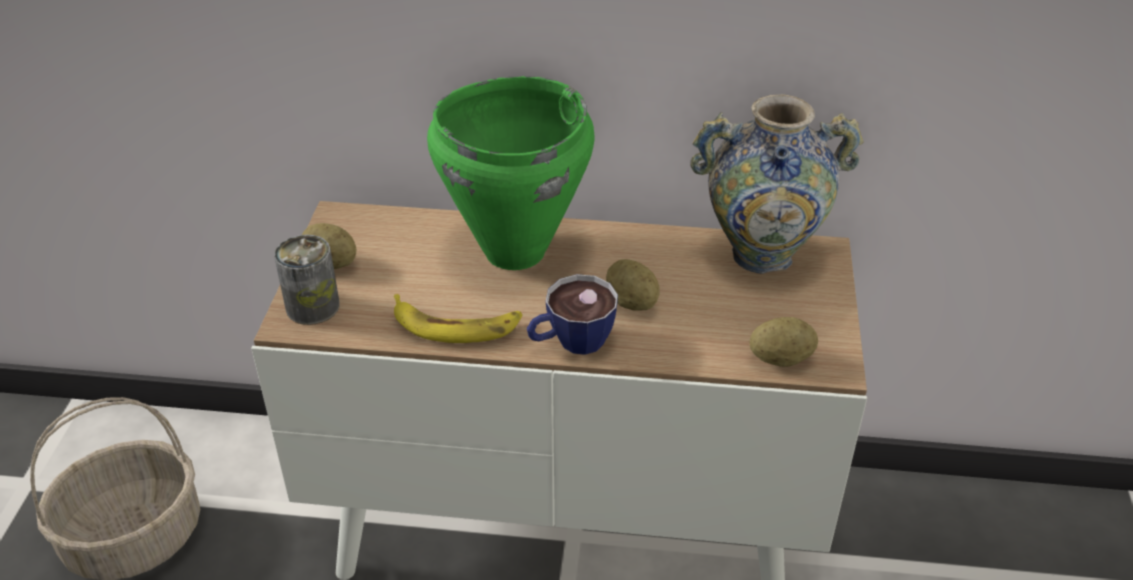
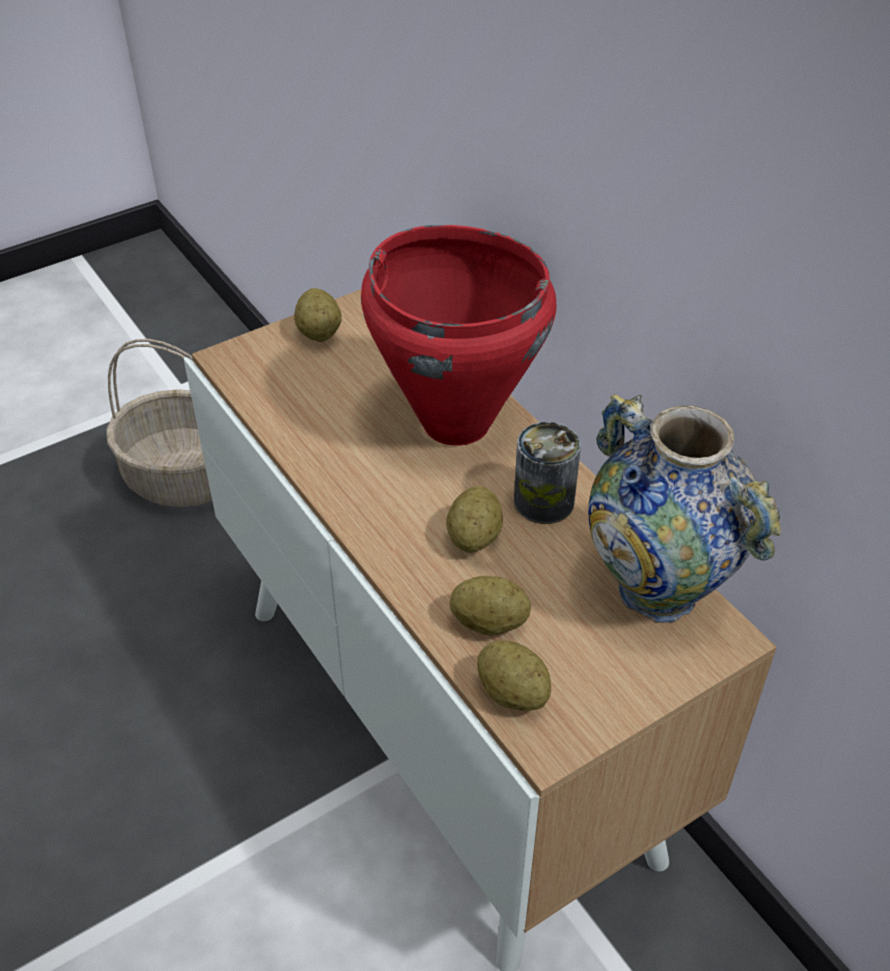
camera: 50 degrees right, 5 degrees up
can [274,235,340,325] -> can moved to [514,422,581,524]
banana [394,294,522,343] -> none
green cooking pot [427,76,595,270] -> red cooking pot [361,225,556,446]
cup [527,274,618,355] -> none
none -> potato [449,576,531,635]

